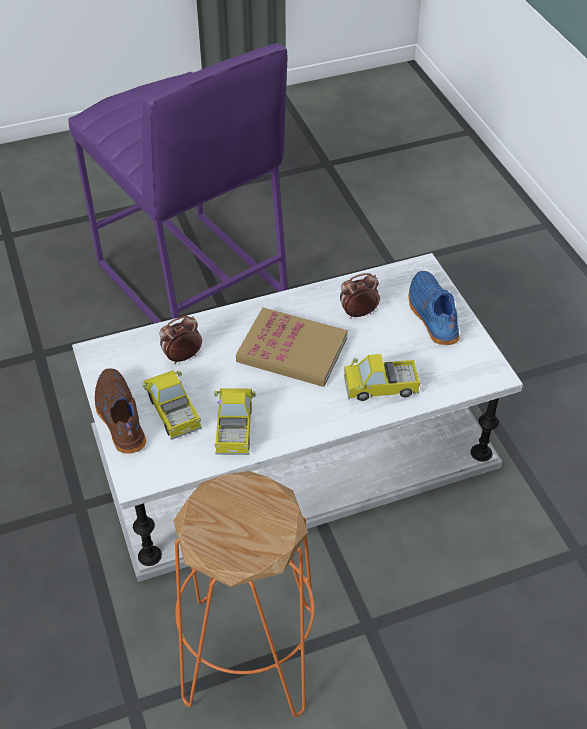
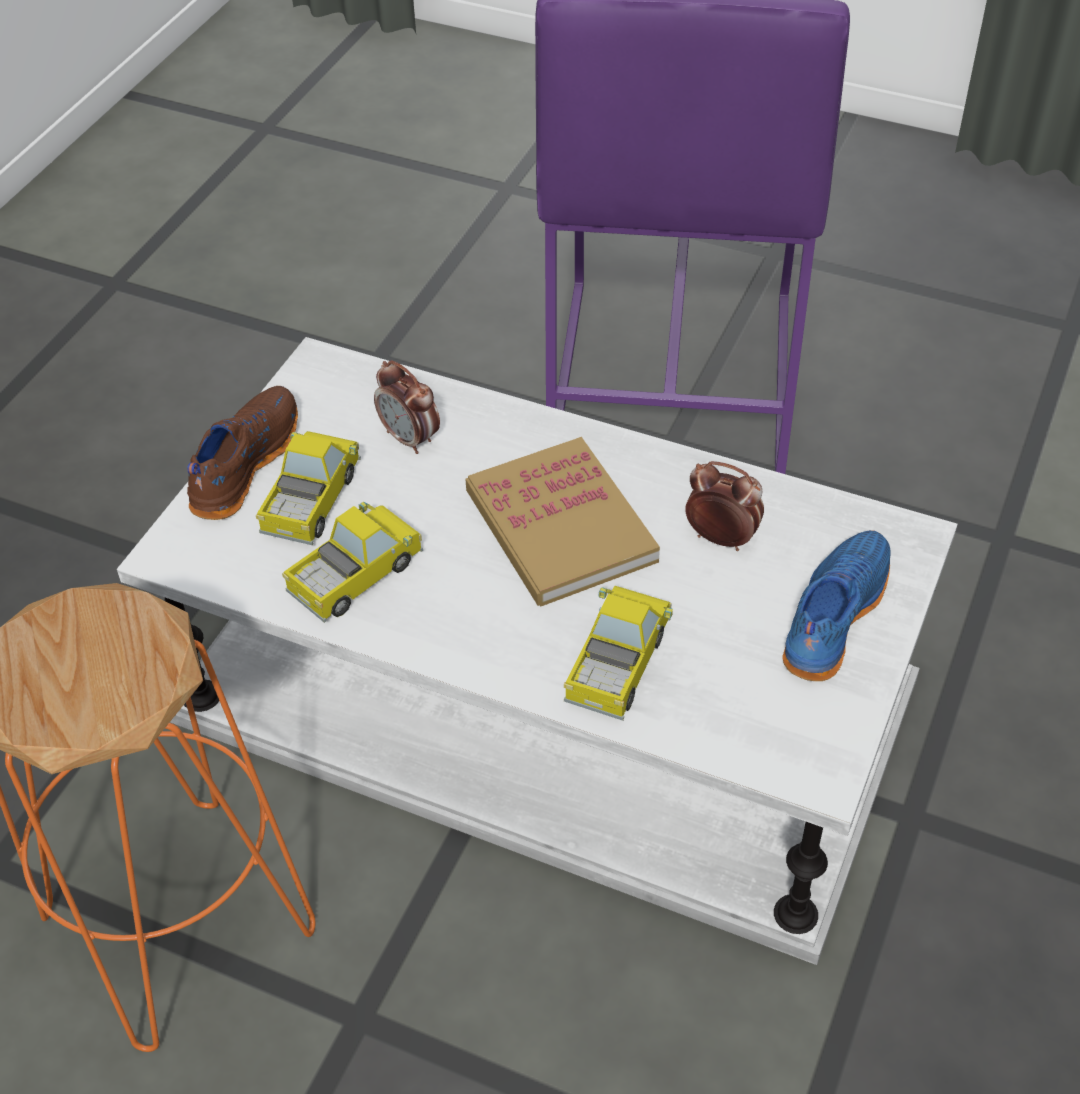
camera: 45 degrees right, 0 degrees up
alarm clock [159,316,202,364] -> alarm clock turned 150 degrees counterclockwise [374,360,440,454]
toy truck [344,354,421,401] -> toy truck turned 75 degrees clockwise [564,586,673,721]

